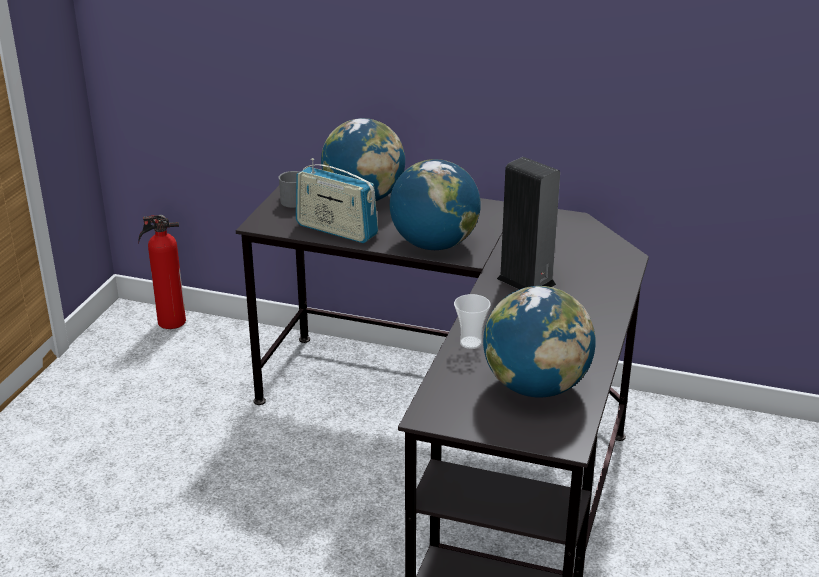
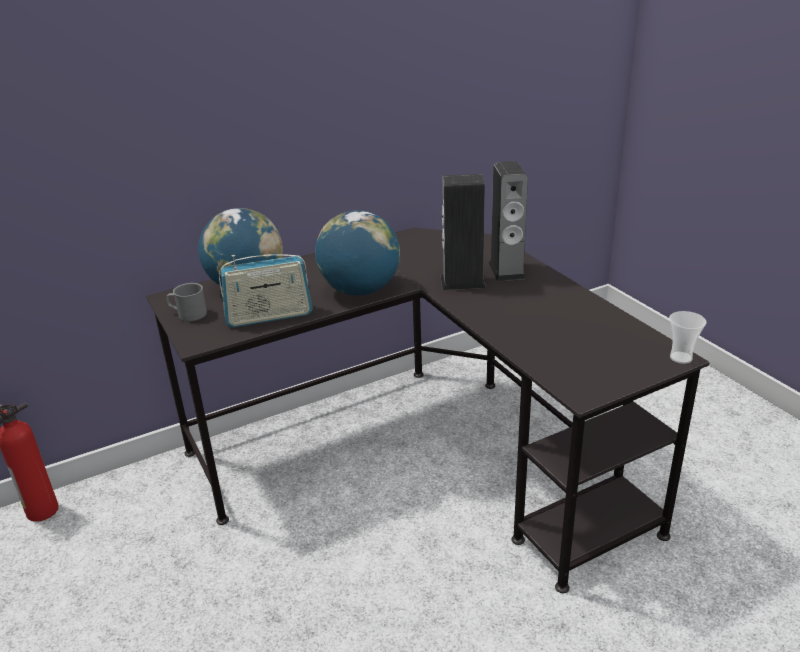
camera: 45 degrees left, 0 degrees up
cup [454,294,491,349] -> cup moved to [669,311,706,364]
globe [483,286,596,398] -> none
none -> speaker [489,161,528,281]

